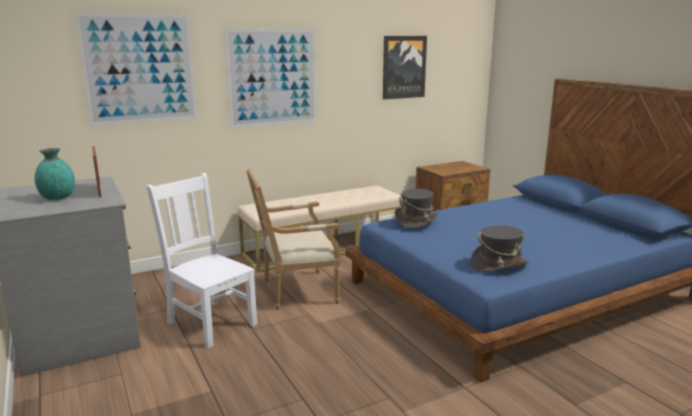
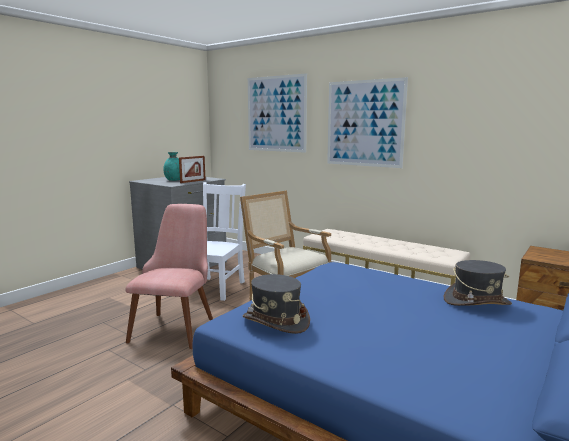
camera: 65 degrees right, 5 degrees down
picture [383,36,427,99] -> none
grey hat [395,189,439,229] -> grey hat moved to [444,260,512,306]
none -> pink chair [125,204,213,349]

